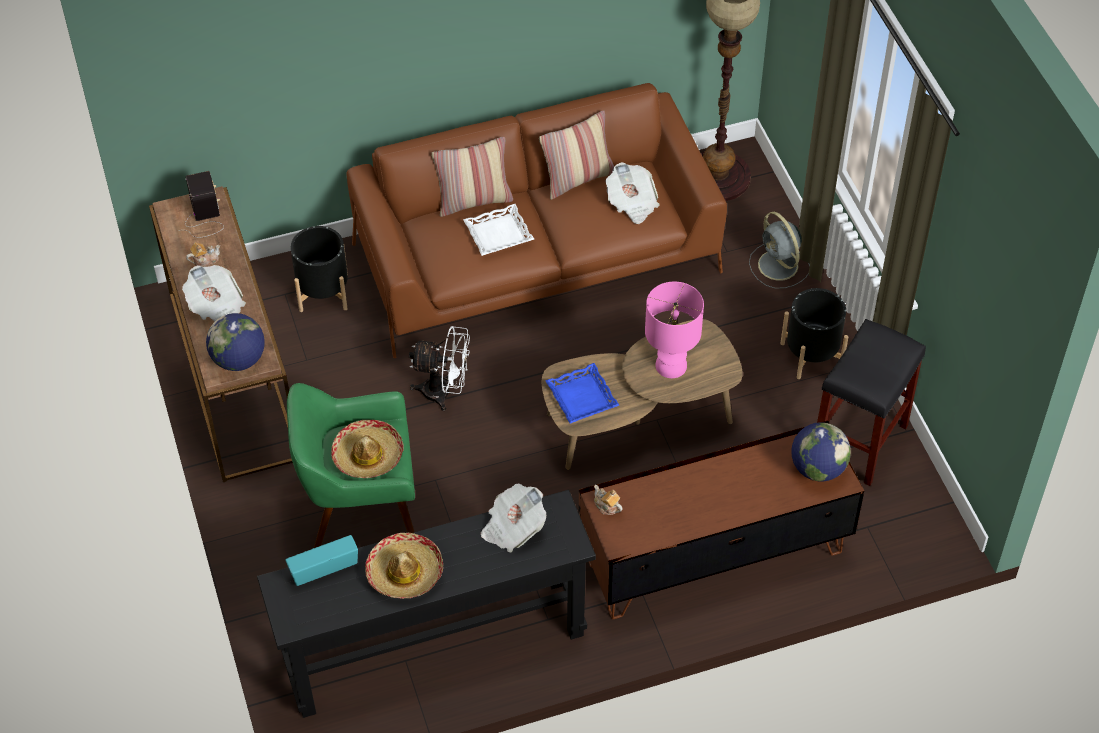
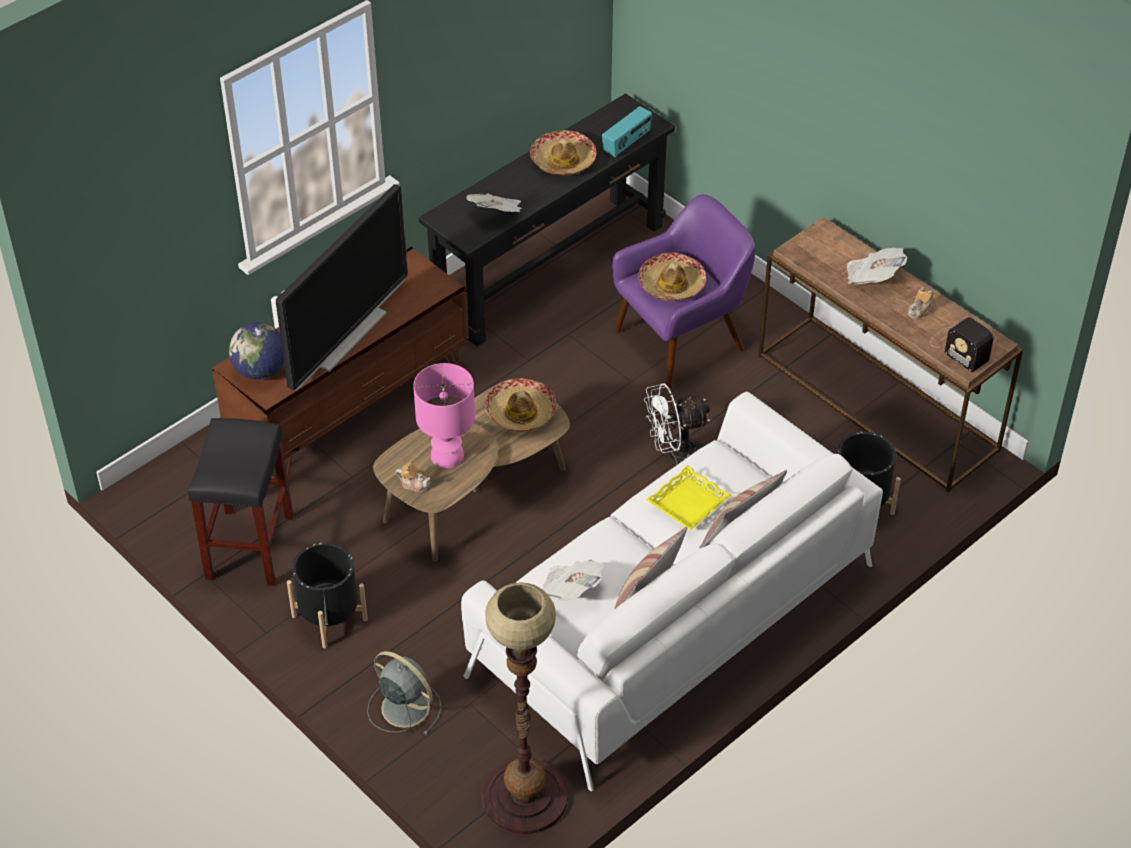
camera: 155 degrees right, 5 degrees down
globe [206,313,265,371] -> none
green armchair [287,383,415,548] -> purple armchair [612,194,755,389]
brown sofa [346,83,727,358] -> white sofa [461,392,883,792]
white tray [463,204,534,256] -> yellow tray [646,465,731,531]
blue tray [545,363,619,423] -> hat [485,378,556,432]
teapot [594,485,622,515] -> teapot moved to [396,463,430,493]
none -> television [276,184,408,391]

